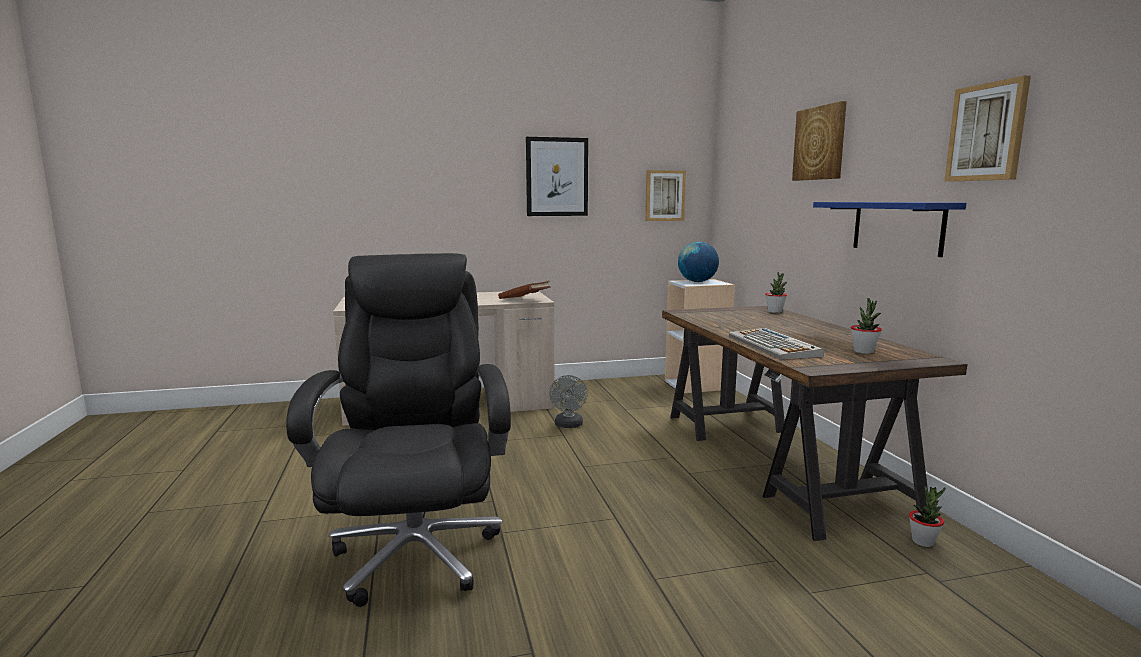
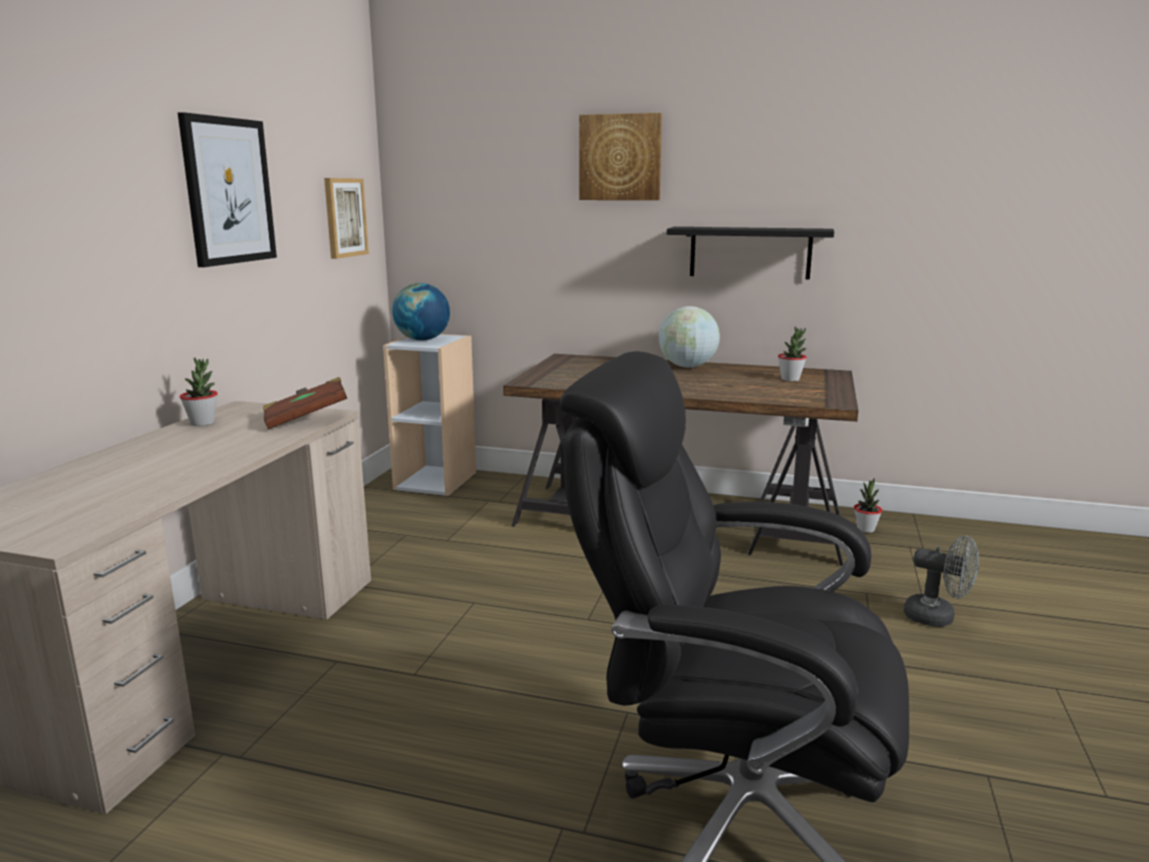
camera: 60 degrees left, 5 degrees up
grey fan [549,375,587,428] -> grey fan moved to [904,536,979,627]
keyboard [729,328,824,360] -> none
potted plant [765,272,787,313] -> potted plant moved to [180,358,218,426]
blue shelf [813,202,966,257] -> black shelf [667,227,834,280]
picture [944,75,1031,182] -> none
none -> globe [659,306,720,367]

